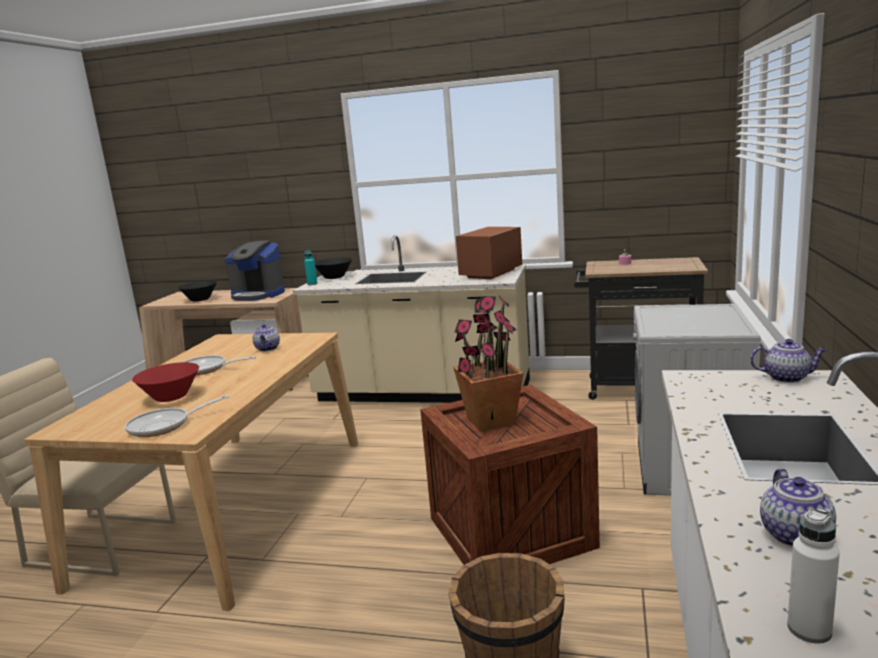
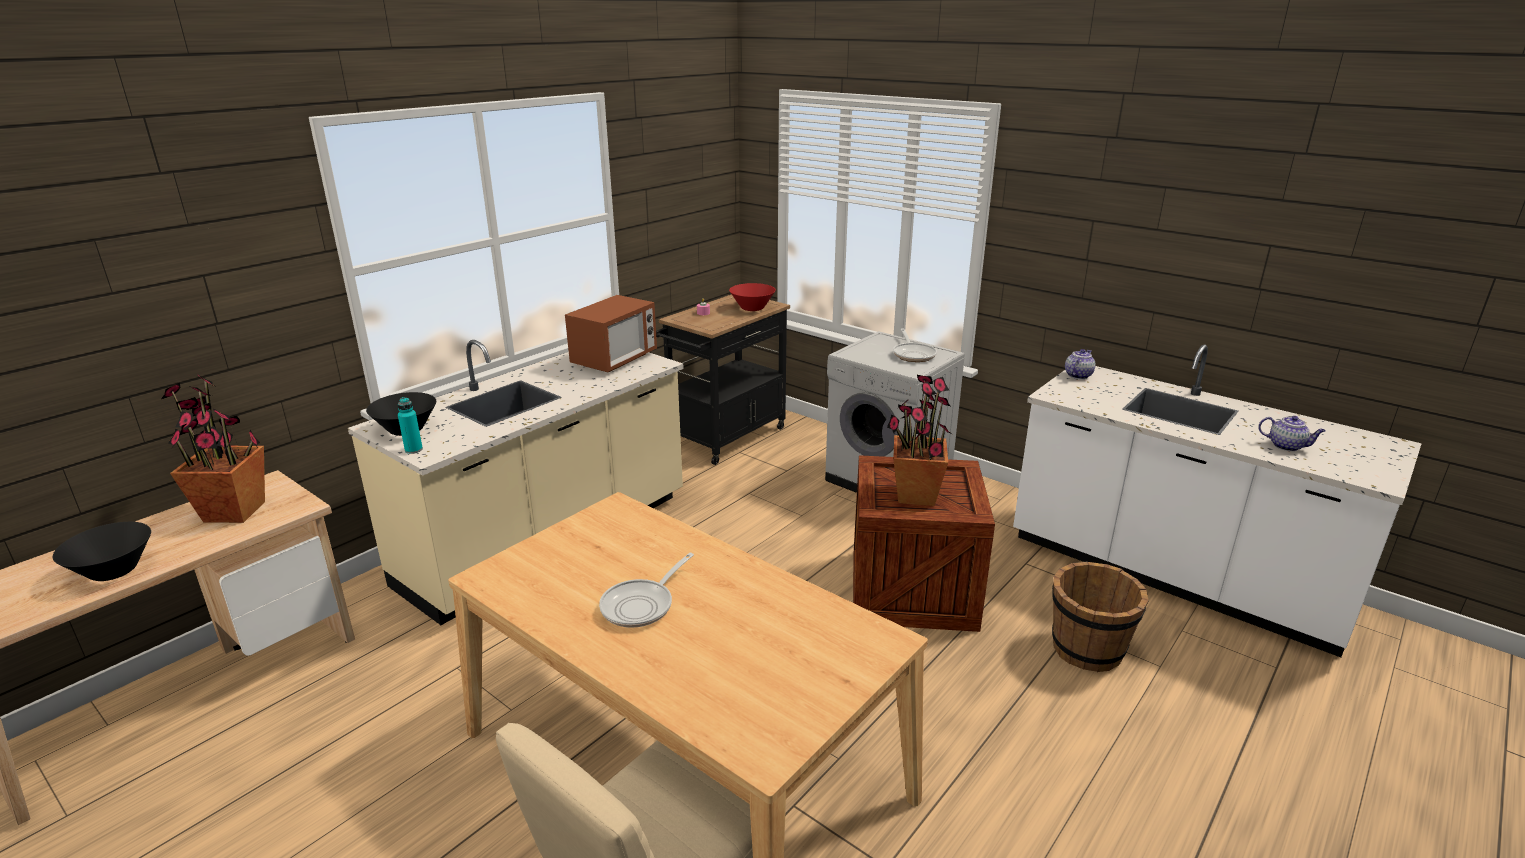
camera: 65 degrees left, 10 degrees up
frying pan [125,395,230,437] -> frying pan moved to [893,328,937,362]
red bowl [132,362,199,402] -> red bowl moved to [729,283,776,311]
coffee machine [225,240,285,301] -> potted plant [161,374,265,523]
teapot [252,324,280,351] -> none
microwave [456,227,522,279] -> microwave turned 120 degrees counterclockwise [565,295,657,372]
white bottle [787,508,840,643] -> none

